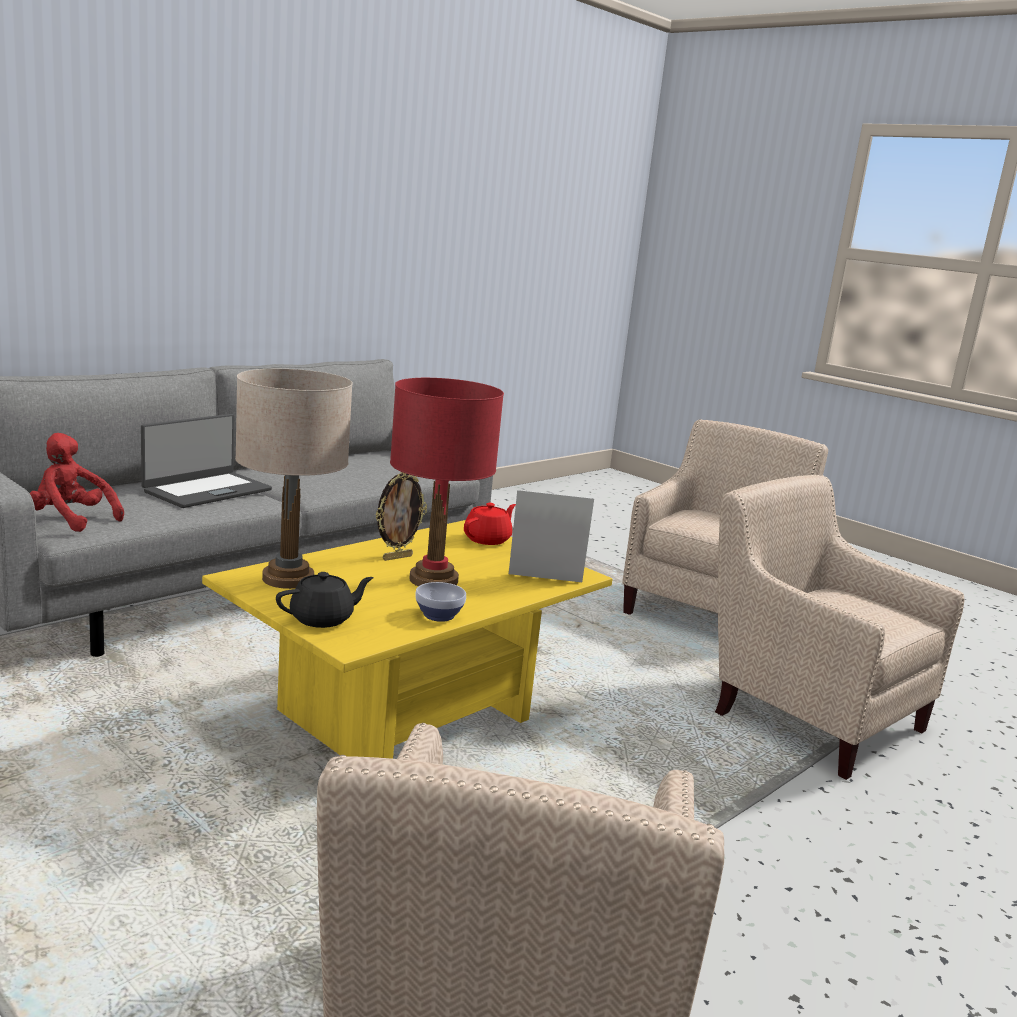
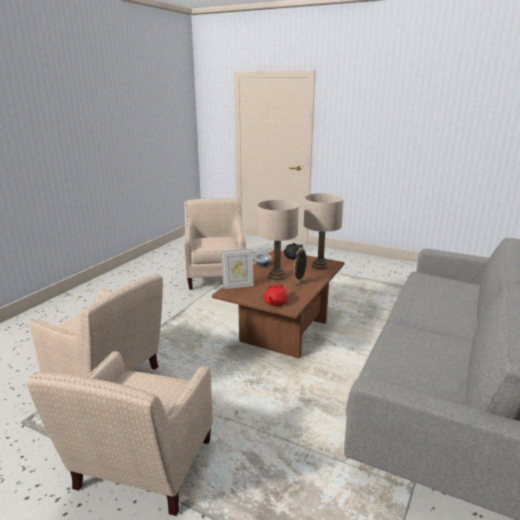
camera: 165 degrees right, 5 degrees up
red plush toy [30,433,124,532] -> none
laptop [141,414,272,508] -> none
yellow coffee table [202,520,613,759] -> brown coffee table [212,250,345,358]
red table lamp [390,378,504,586] -> beige table lamp [258,200,299,280]

